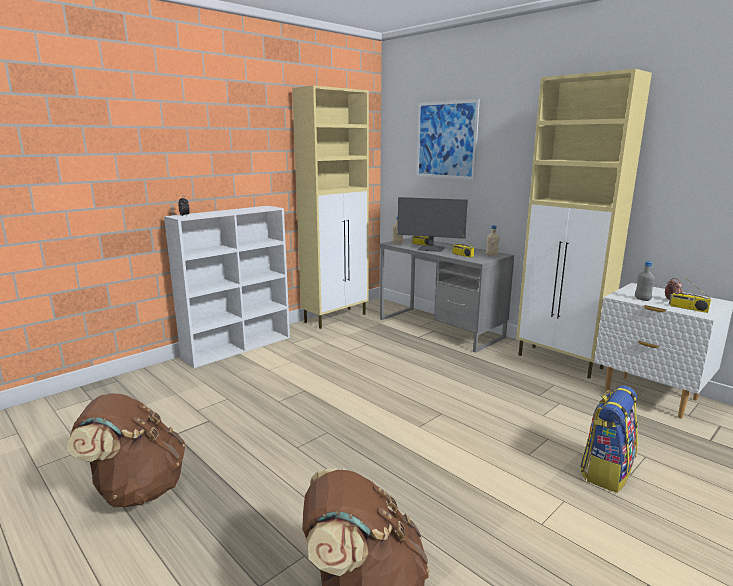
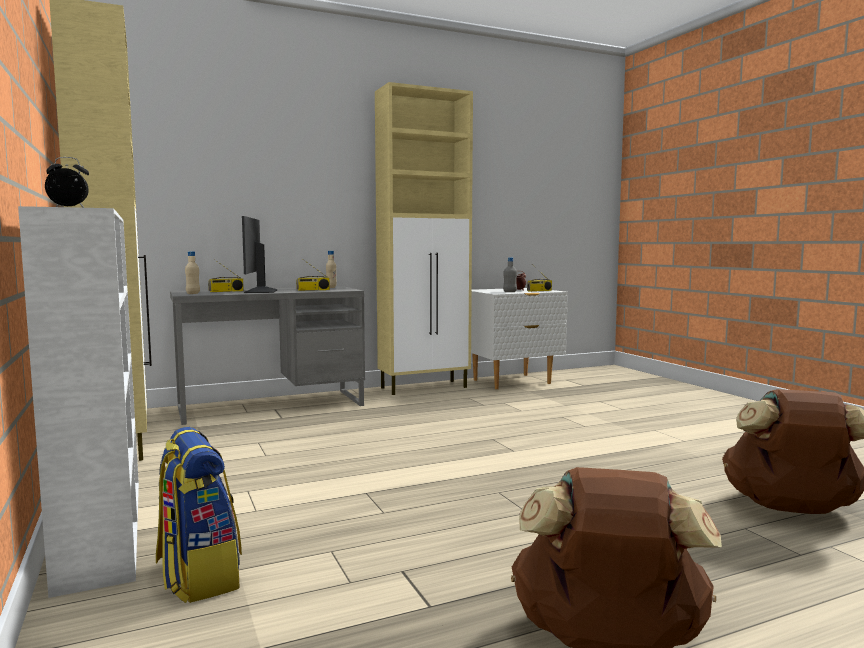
camera: 70 degrees left, 10 degrees down
monitor [397,197,468,252] -> monitor turned 135 degrees clockwise [242,216,277,293]
picture [416,99,480,180] -> none
backpack [580,385,638,493] -> backpack moved to [156,427,242,603]

